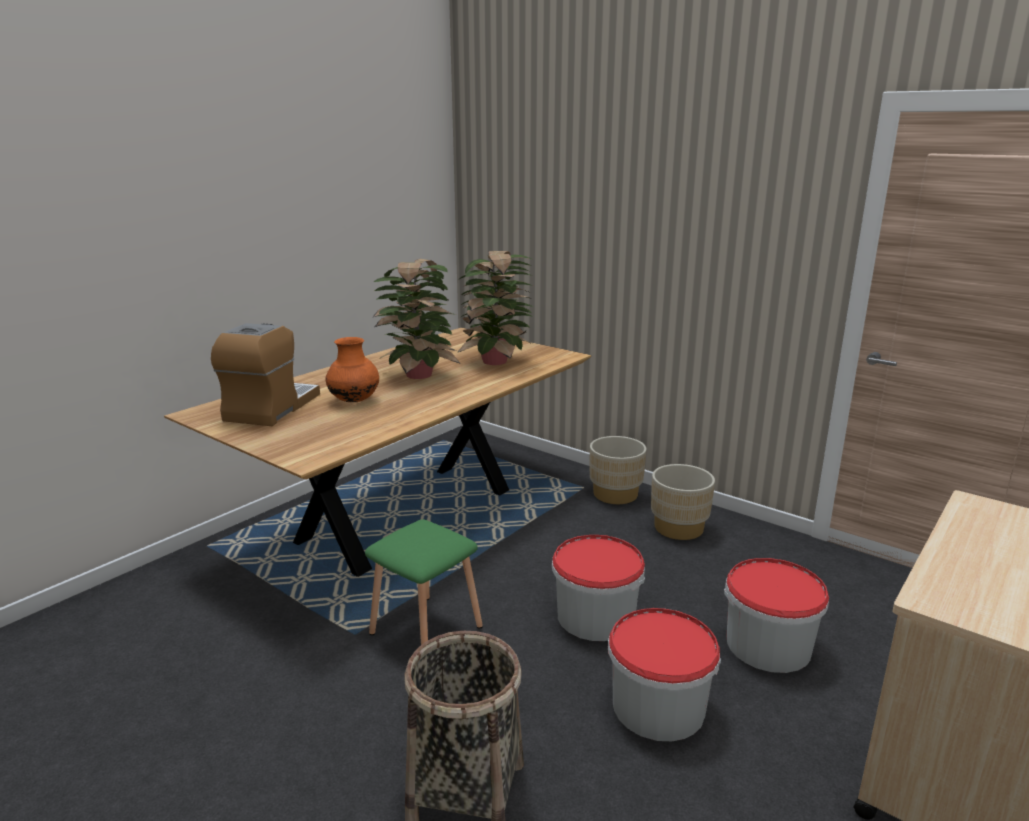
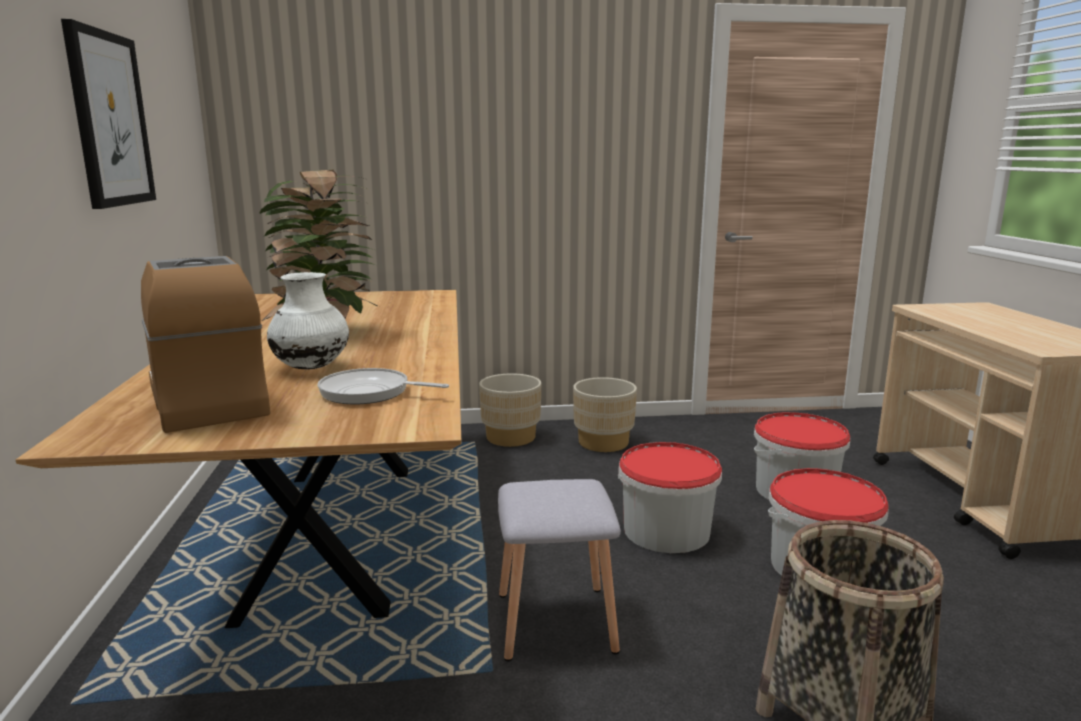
camera: 45 degrees left, 5 degrees down
orange vase [326,337,379,402] -> white vase [267,272,349,369]
green stool [365,520,483,645] -> grey stool [498,479,621,661]
potted plant [458,251,534,365] -> none
none -> picture [61,19,156,209]
none -> frying pan [317,368,449,404]

